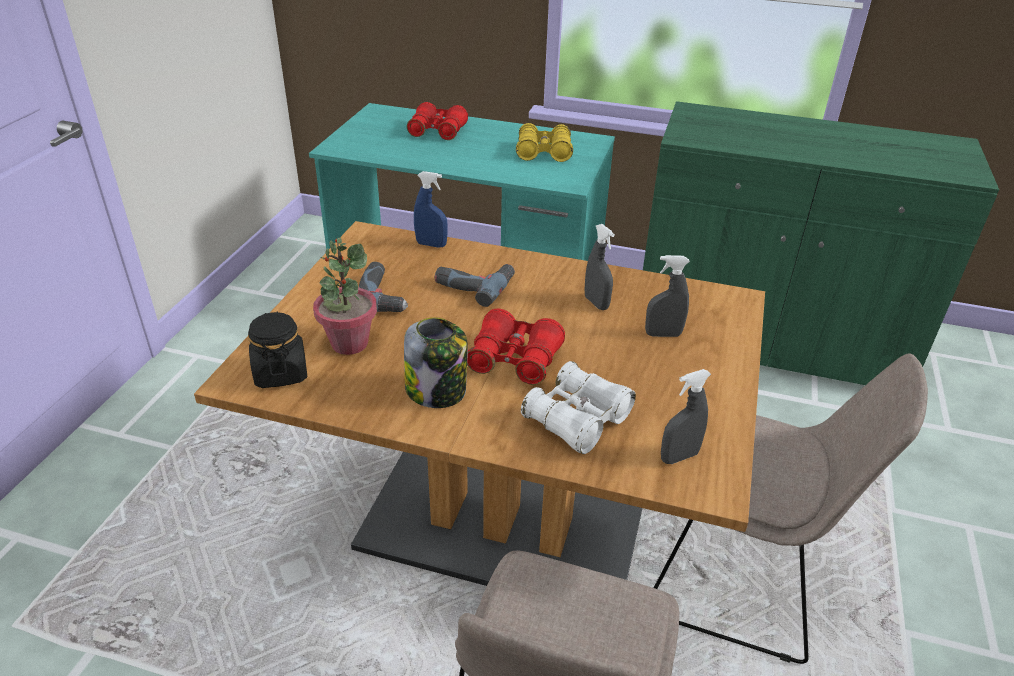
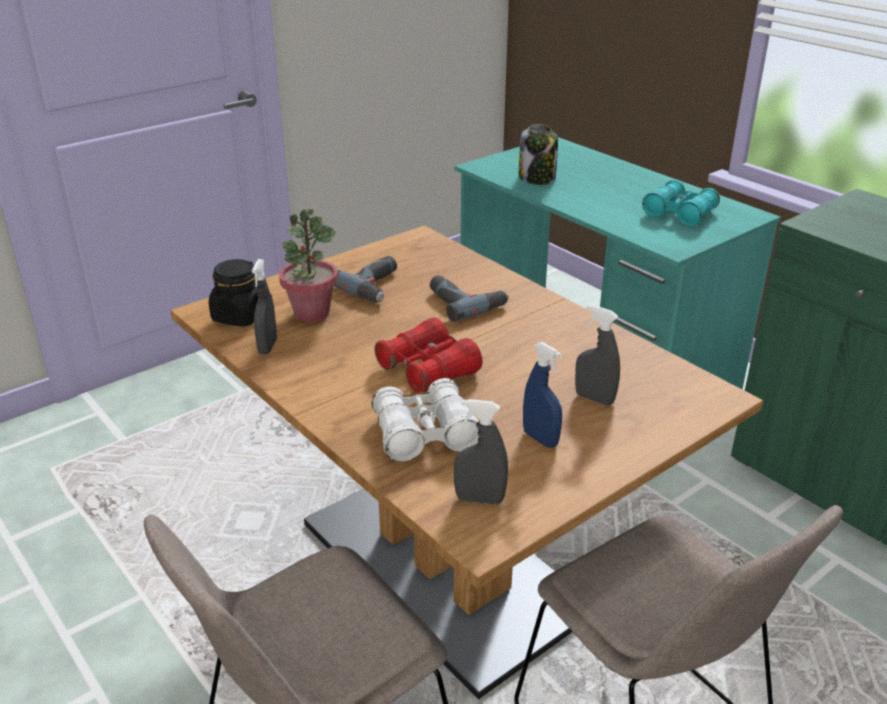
camera: 35 degrees right, 5 degrees down
jar [404,317,468,408] -> jar moved to [519,124,558,185]
red binoculars [407,102,468,140] -> none
blue spray bottle [414,171,448,248] -> blue spray bottle moved to [523,342,562,448]
yellow binoculars [516,123,573,162] -> turquoise binoculars [642,180,720,227]
grey spray bottle [585,224,615,310] -> grey spray bottle moved to [252,259,277,354]

